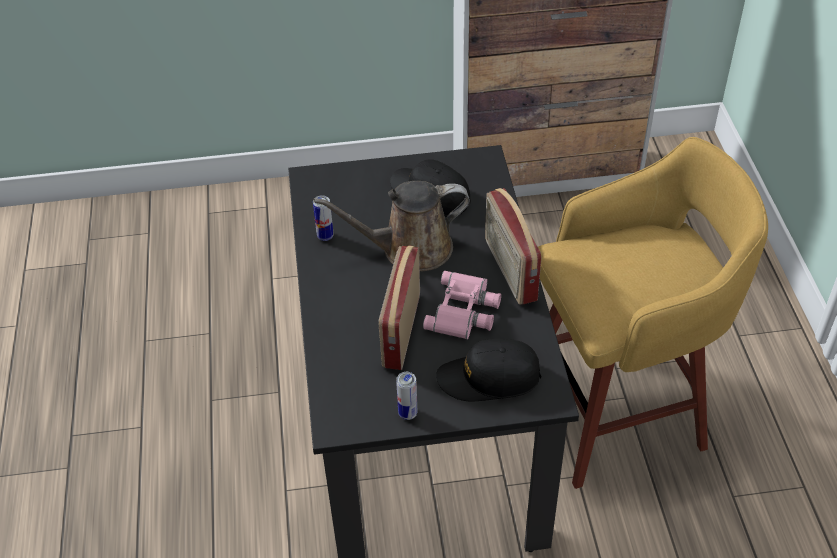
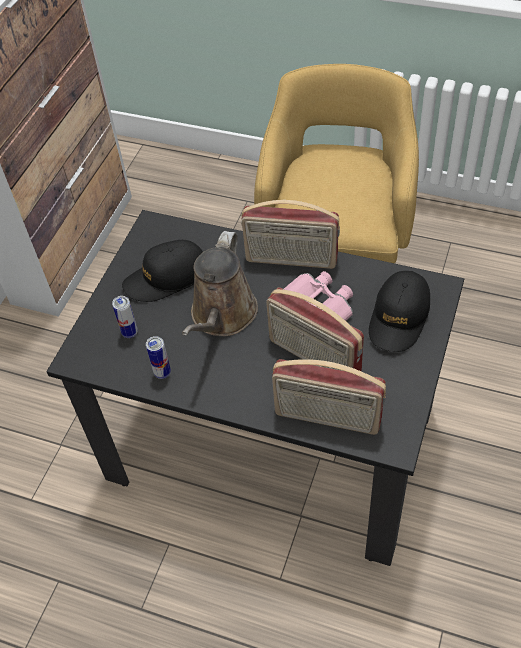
camera: 60 degrees left, 5 degrees up
can [396,372,417,420] -> can moved to [112,296,138,338]
none -> radio [272,359,386,435]

